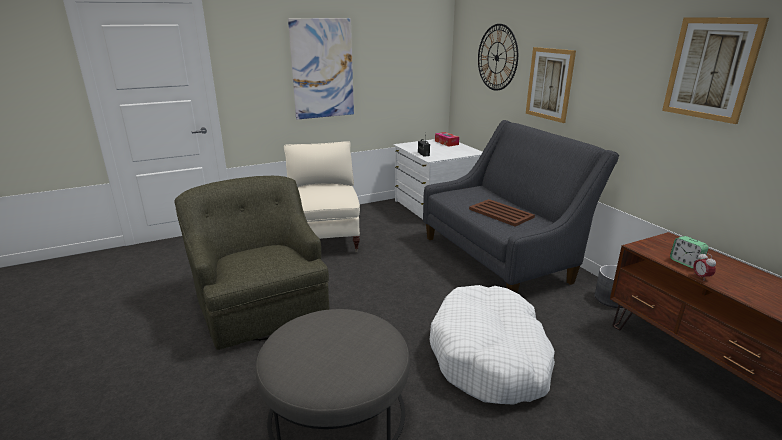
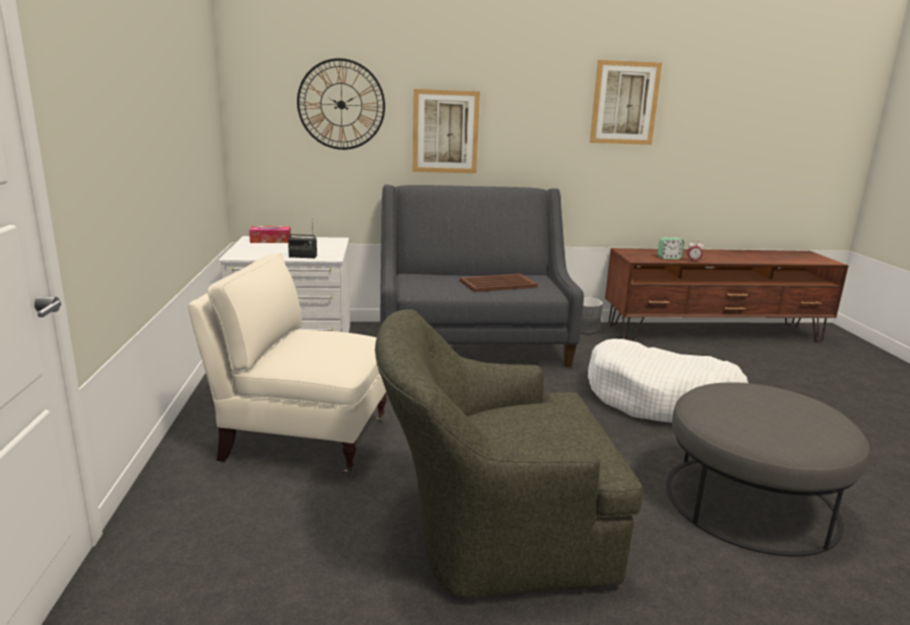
camera: 70 degrees left, 5 degrees down
picture [288,18,354,119] -> none

